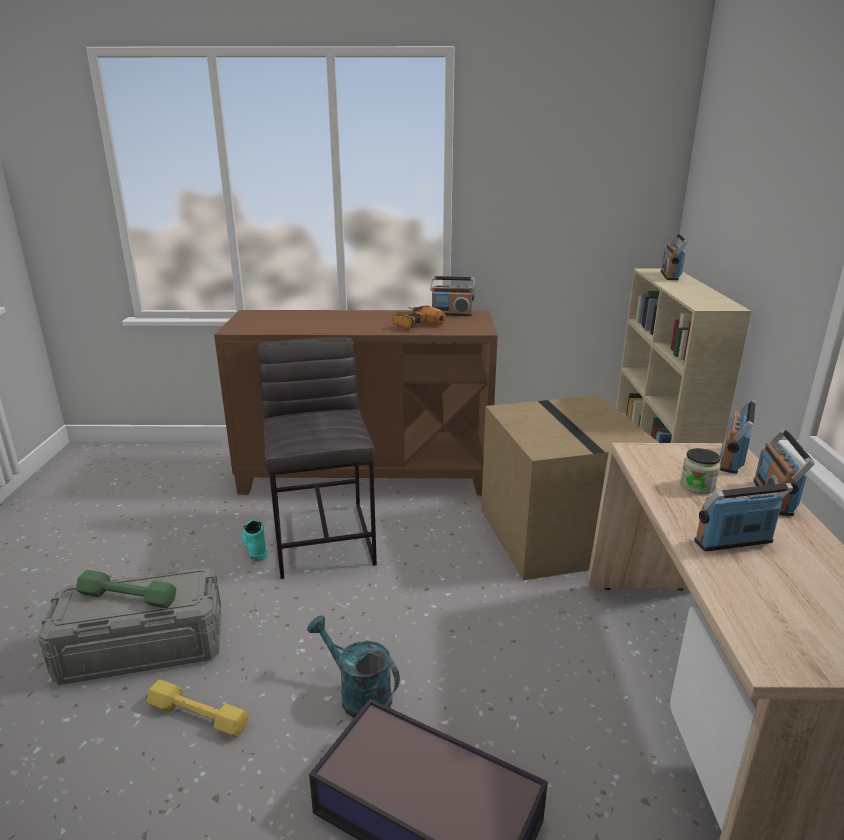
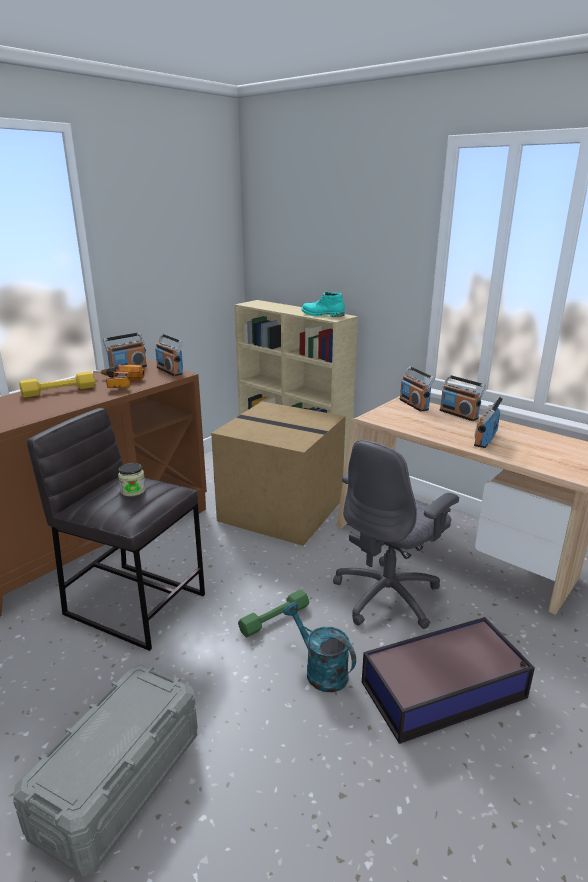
camera: 50 degrees left, 0 degrees up
green dumbbell [76,570,176,608] -> green dumbbell moved to [238,590,310,638]
yellow dumbbell [146,679,249,737] -> yellow dumbbell moved to [19,371,95,398]
turquoise boot [242,520,268,561] -> turquoise boot moved to [301,292,345,317]
turquoise watering can [307,615,400,718] -> turquoise watering can turned 60 degrees clockwise [283,602,356,692]
radio [661,233,688,280] -> radio moved to [155,334,183,376]
jar [680,448,720,494] -> jar moved to [118,463,146,497]
none -> grey office chair [333,440,459,629]

